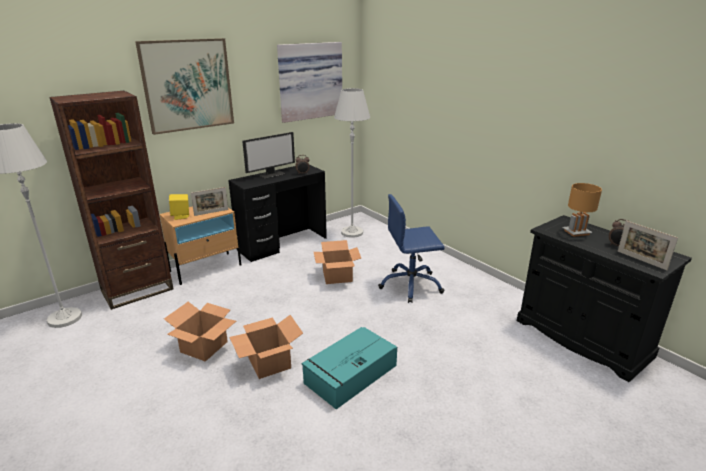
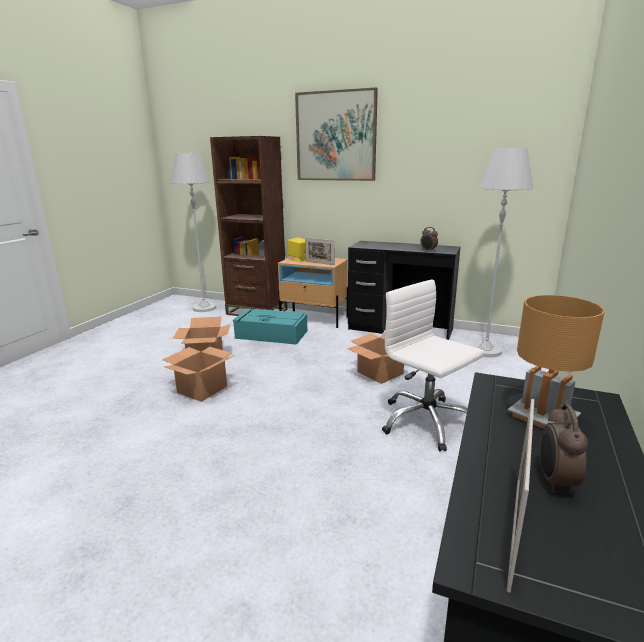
camera: 60 degrees right, 5 degrees down
monitor [242,132,295,179] -> none
picture [277,42,342,123] -> none
turquoise storage box [302,327,397,409] -> turquoise storage box moved to [233,308,307,345]
blue office chair [378,194,445,303] -> white office chair [382,280,484,452]

